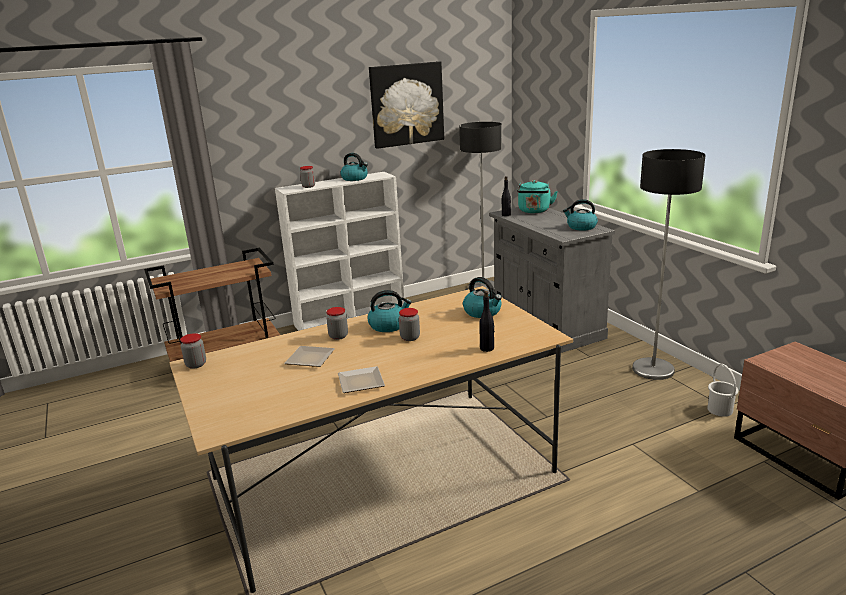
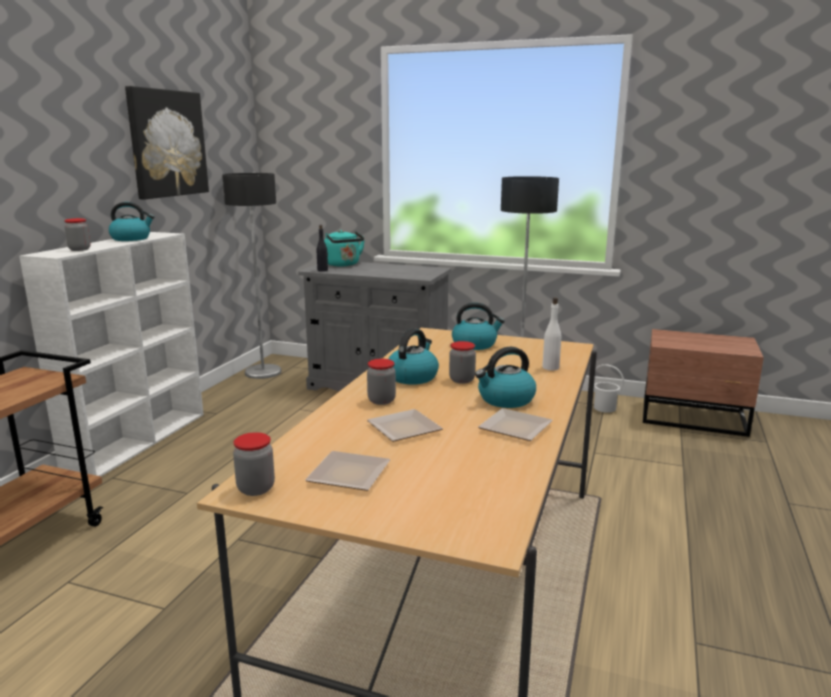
camera: 45 degrees left, 5 degrees down
black bottle [479,291,495,352] -> white bottle [542,297,561,370]
kettle [563,199,598,231] -> kettle moved to [475,347,536,408]
none -> plate [305,451,390,491]

